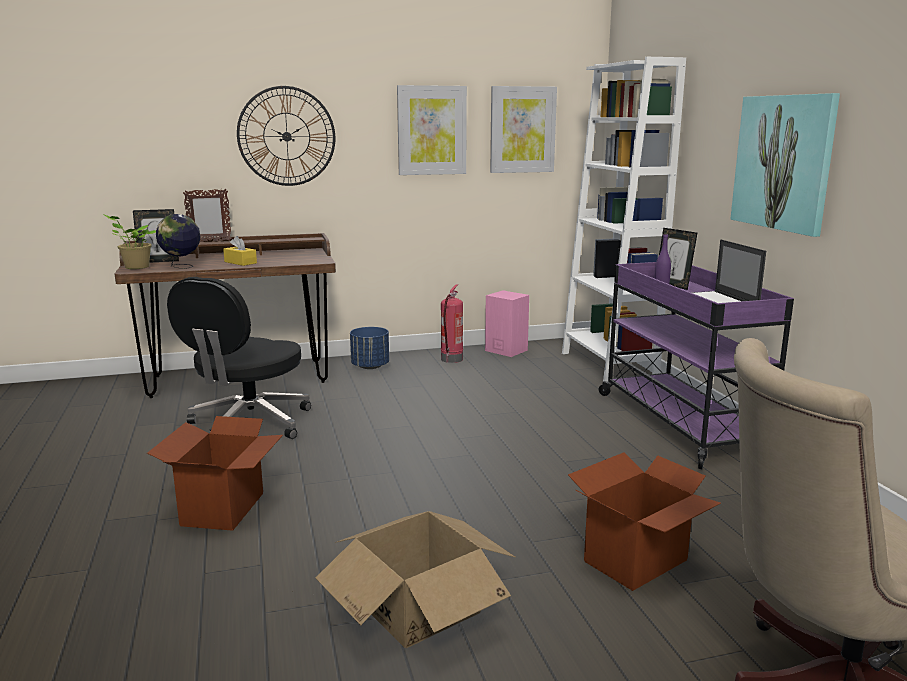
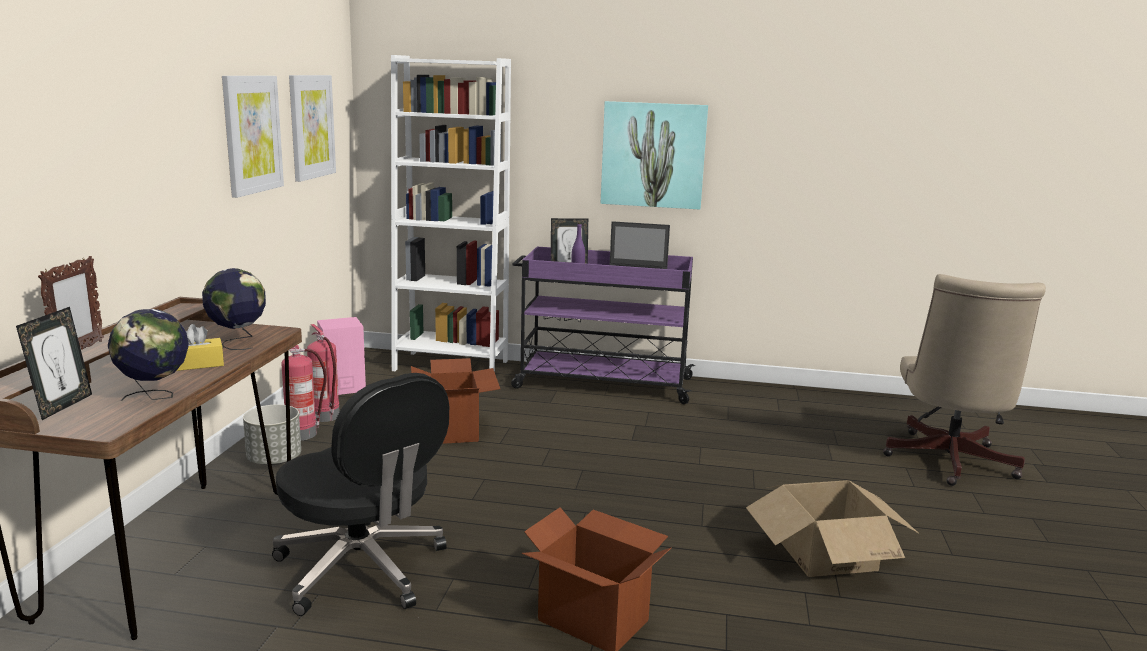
camera: 65 degrees left, 0 degrees up
potted plant [103,214,156,269] -> none
wall clock [237,86,335,186] -> none
blue planter [350,327,389,369] -> grey planter [243,404,301,465]
cardboard box [568,453,721,591] -> cardboard box moved to [411,358,500,444]
none -> globe [202,268,266,350]
none -> fire extinguisher [281,345,327,440]

